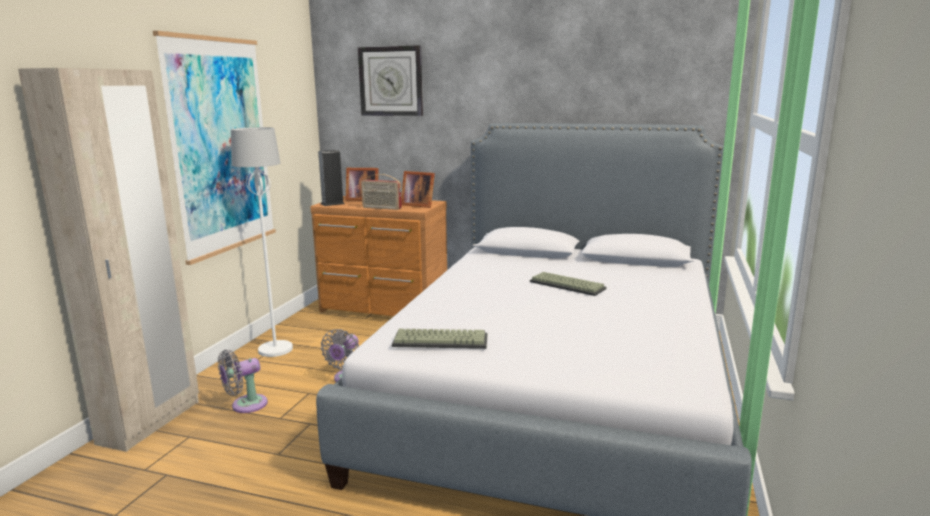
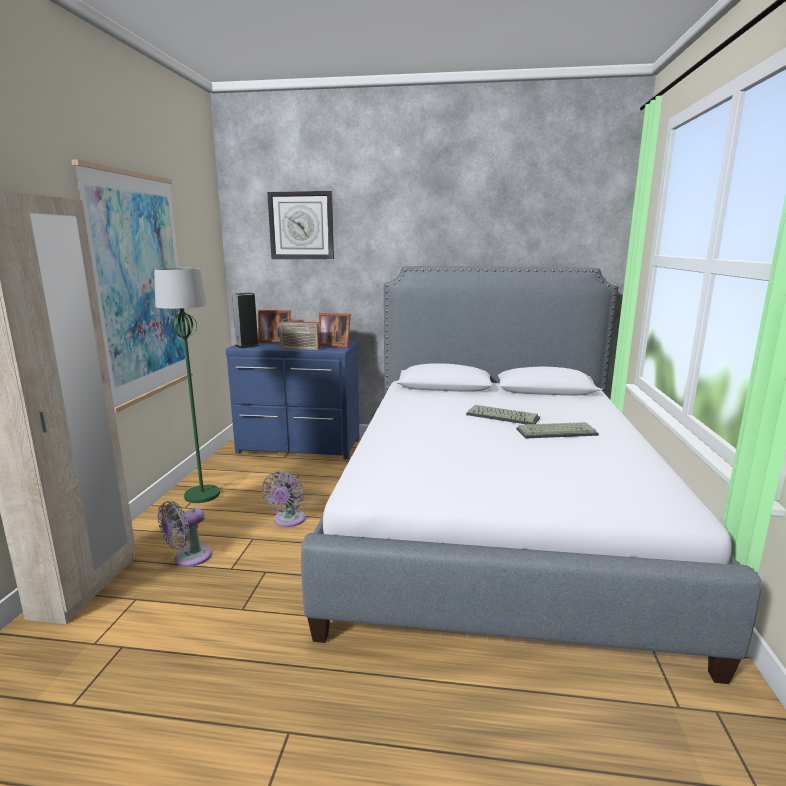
camera: 10 degrees left, 0 degrees up
white floor lamp [231,127,293,357] -> green floor lamp [154,268,220,503]
brown dresser [310,196,447,316] -> blue dresser [226,341,359,460]
keyboard [392,329,488,349] -> keyboard moved to [516,422,599,439]

